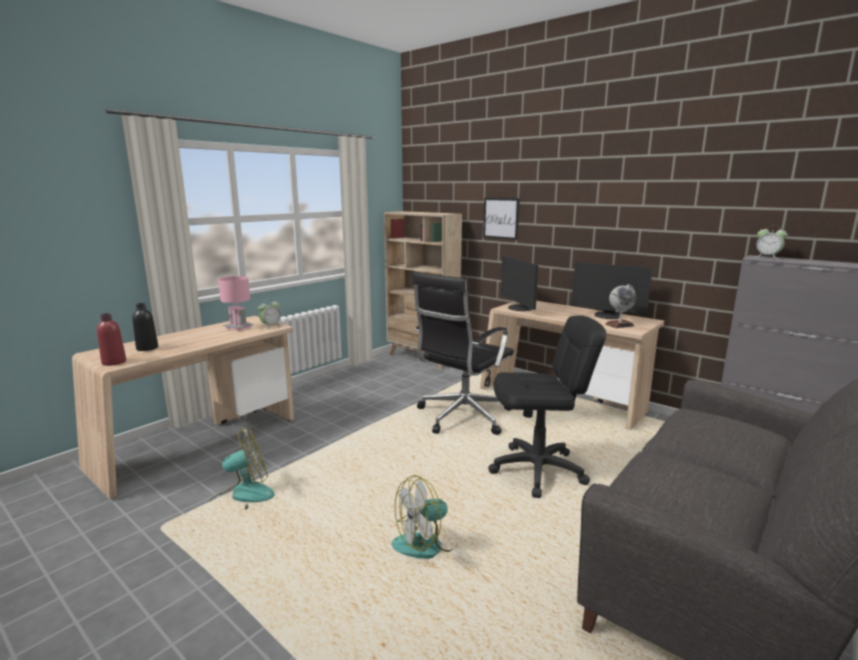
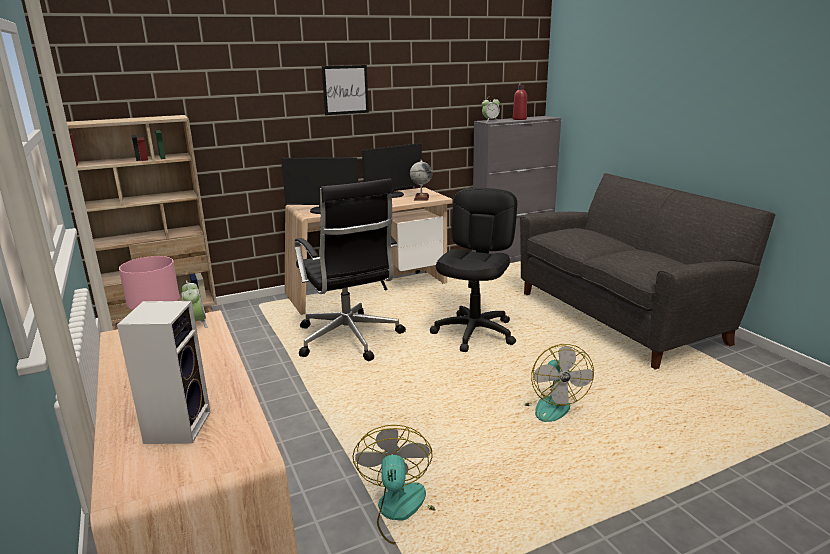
camera: 65 degrees left, 5 degrees up
red bottle [97,313,126,366] -> red bottle moved to [513,85,527,120]
black bottle [132,303,158,351] -> speaker [117,301,211,444]
picture [483,198,520,240] -> picture moved to [322,65,369,115]

